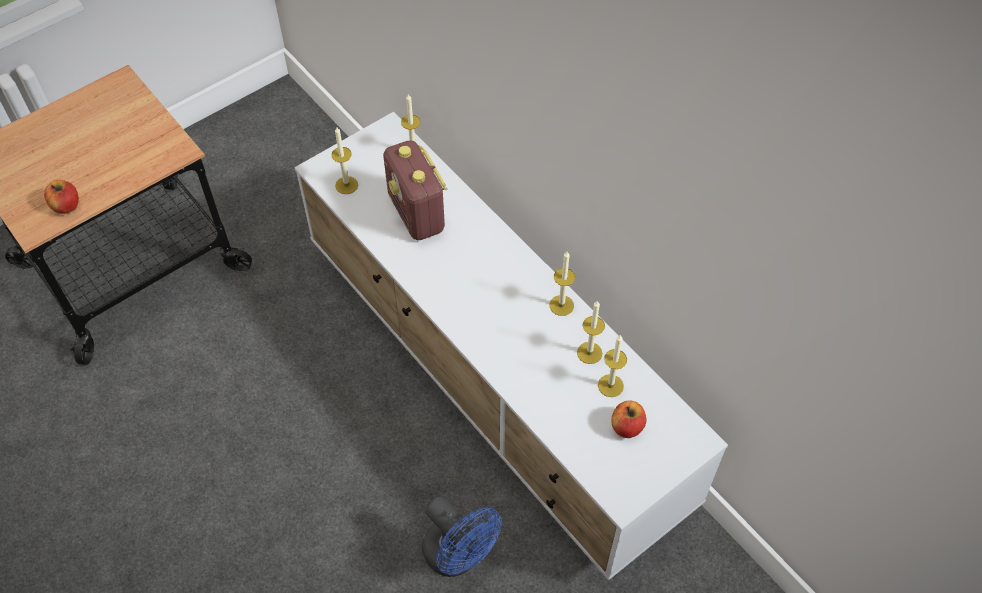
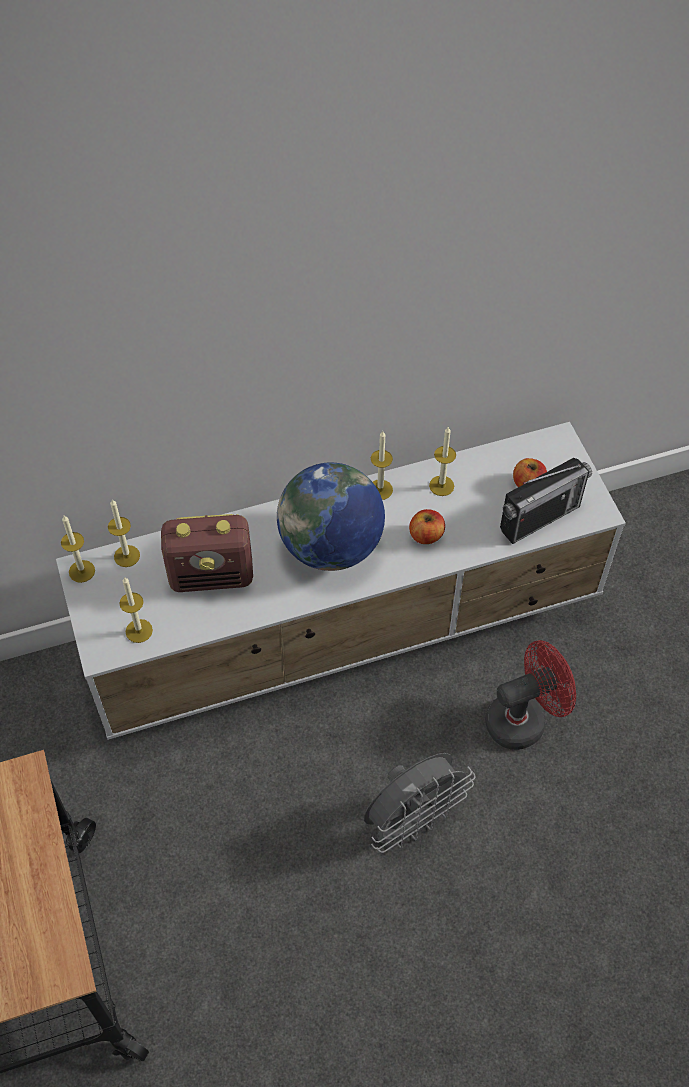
camera: 70 degrees left, 0 degrees up
apple [44,180,79,214] -> apple moved to [409,509,445,544]
blue fan [422,496,502,577] -> red fan [485,640,576,750]
candle [598,335,627,397] -> candle moved to [61,515,95,583]
none -> globe [277,463,385,571]
none -> grey fan [364,753,476,853]
none -> radio [500,458,592,544]

